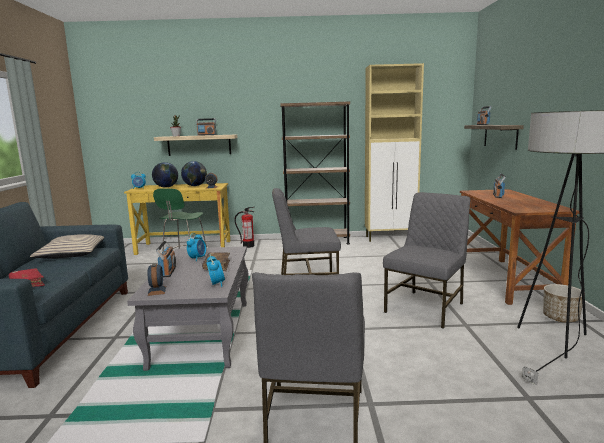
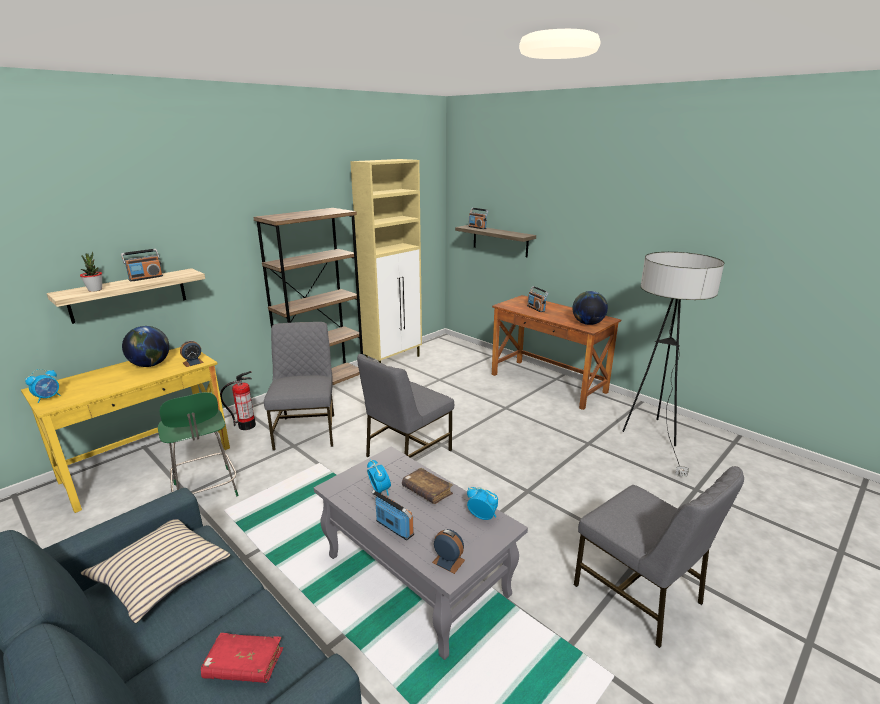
camera: 45 degrees left, 10 degrees up
globe [152,162,178,188] -> globe moved to [573,291,608,325]
grey chair [383,192,471,329] -> grey chair moved to [264,322,334,451]
planter [543,284,583,322] -> none

